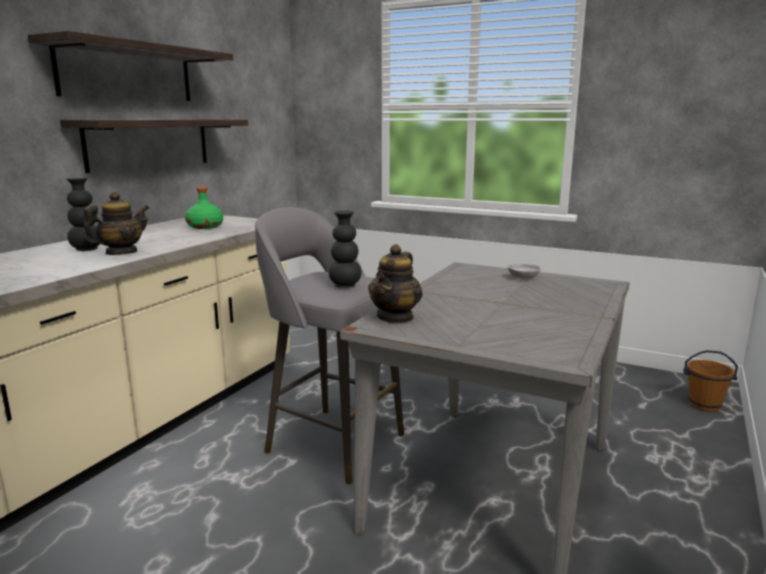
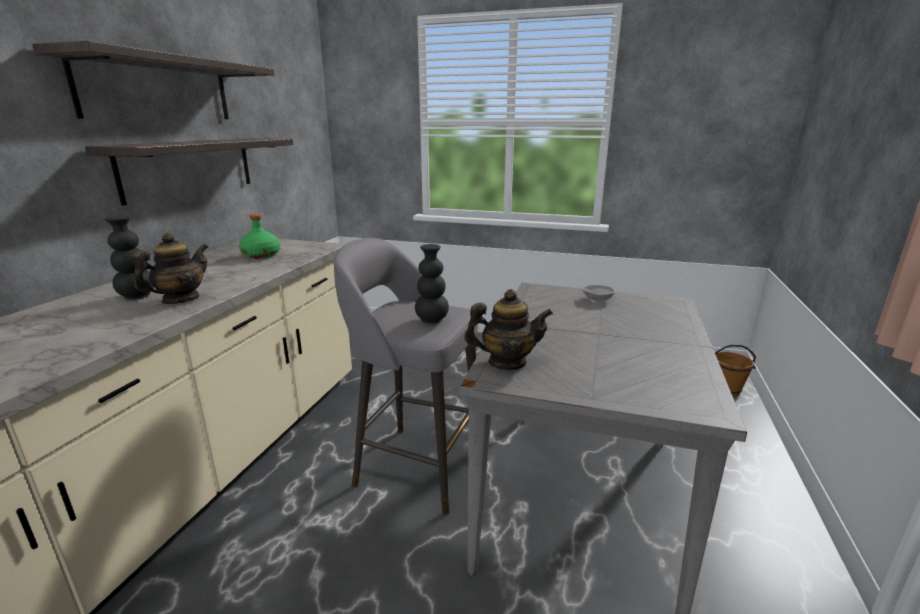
camera: 10 degrees left, 5 degrees up
teapot [368,244,423,324] -> teapot turned 105 degrees counterclockwise [464,289,553,370]

